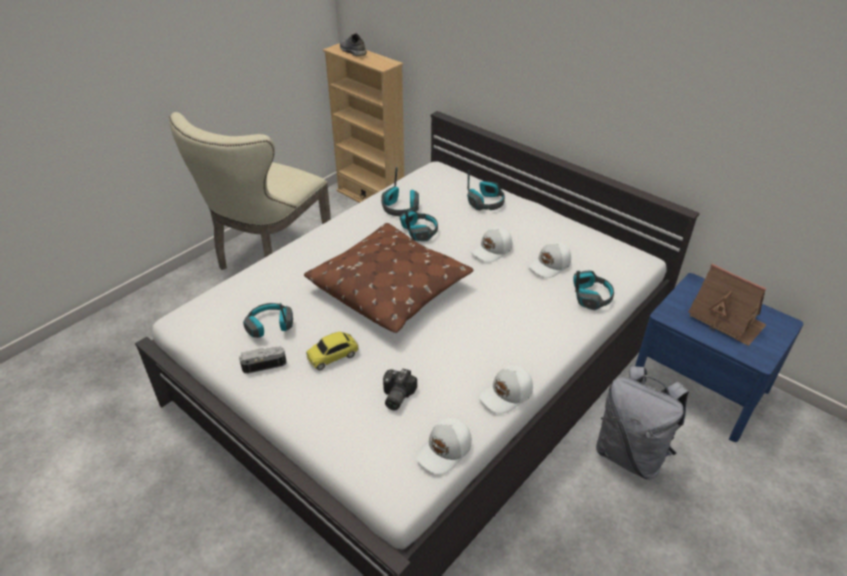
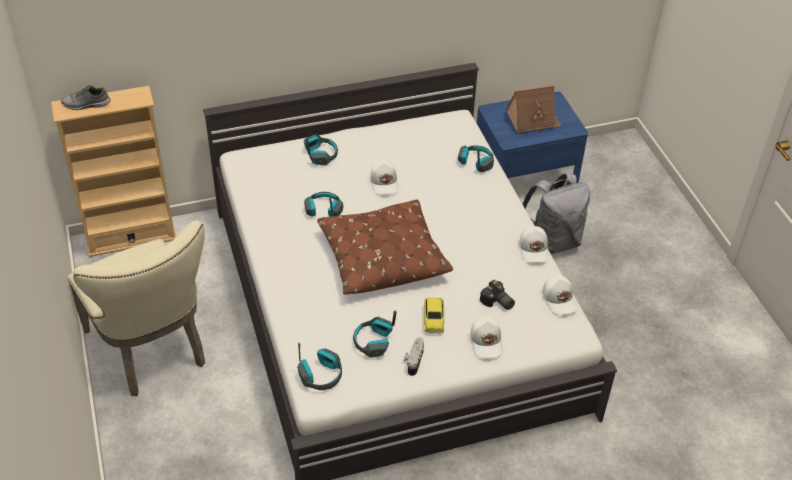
camera: 60 degrees left, 5 degrees up
headphones [381,167,419,216] -> headphones moved to [297,343,342,390]
white cap [528,242,571,278] -> white cap moved to [470,316,503,358]

